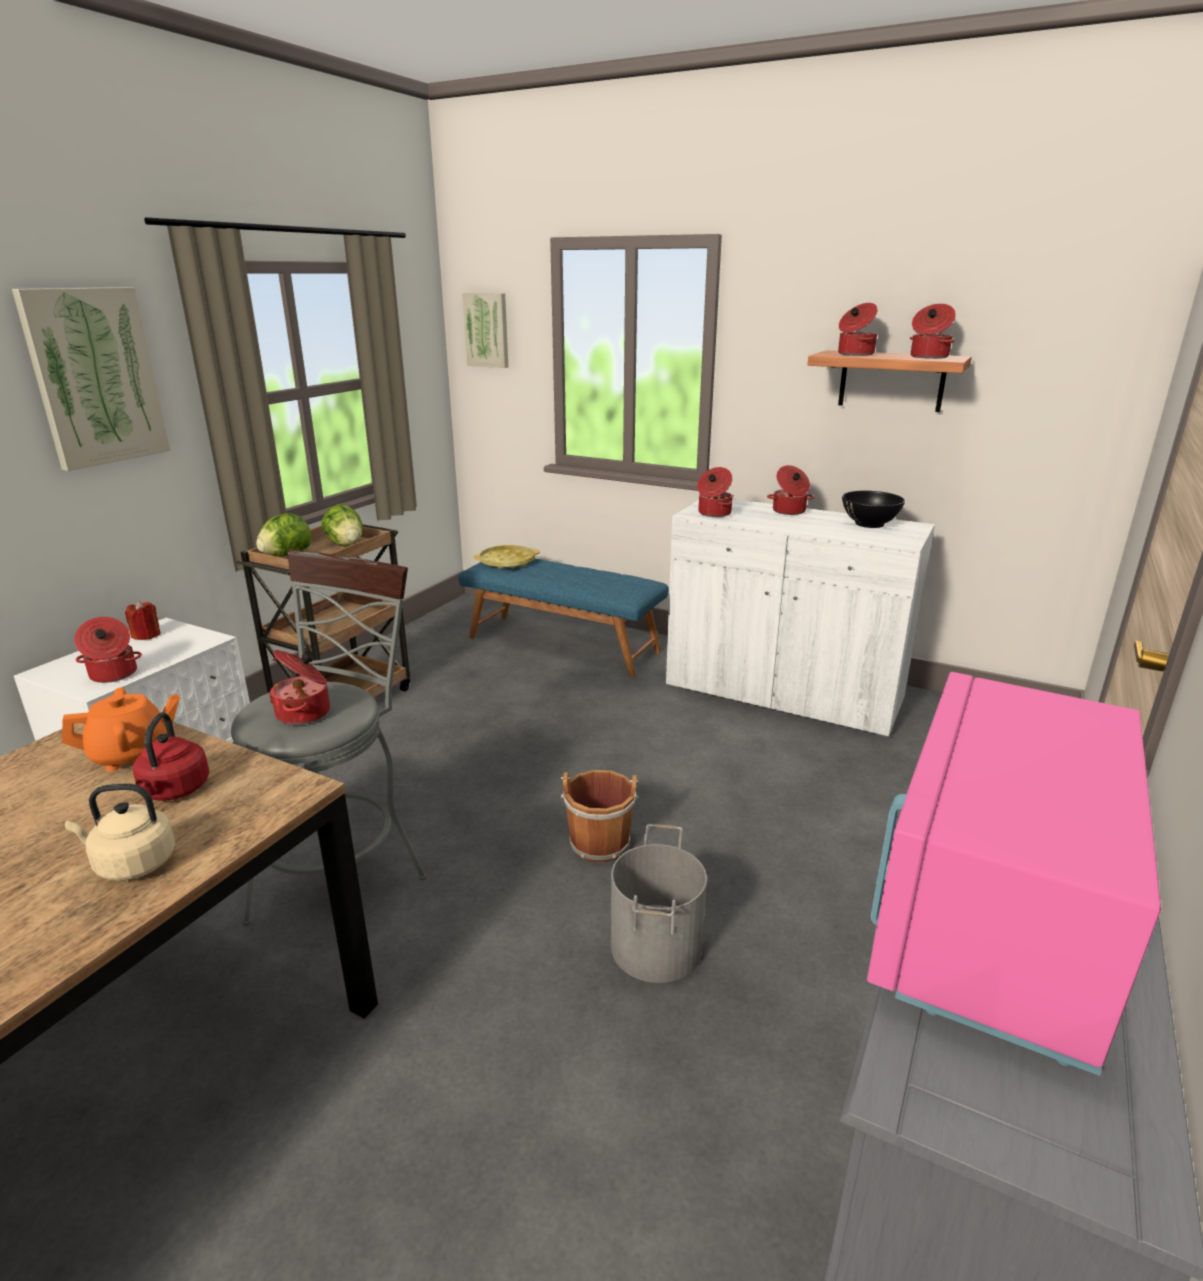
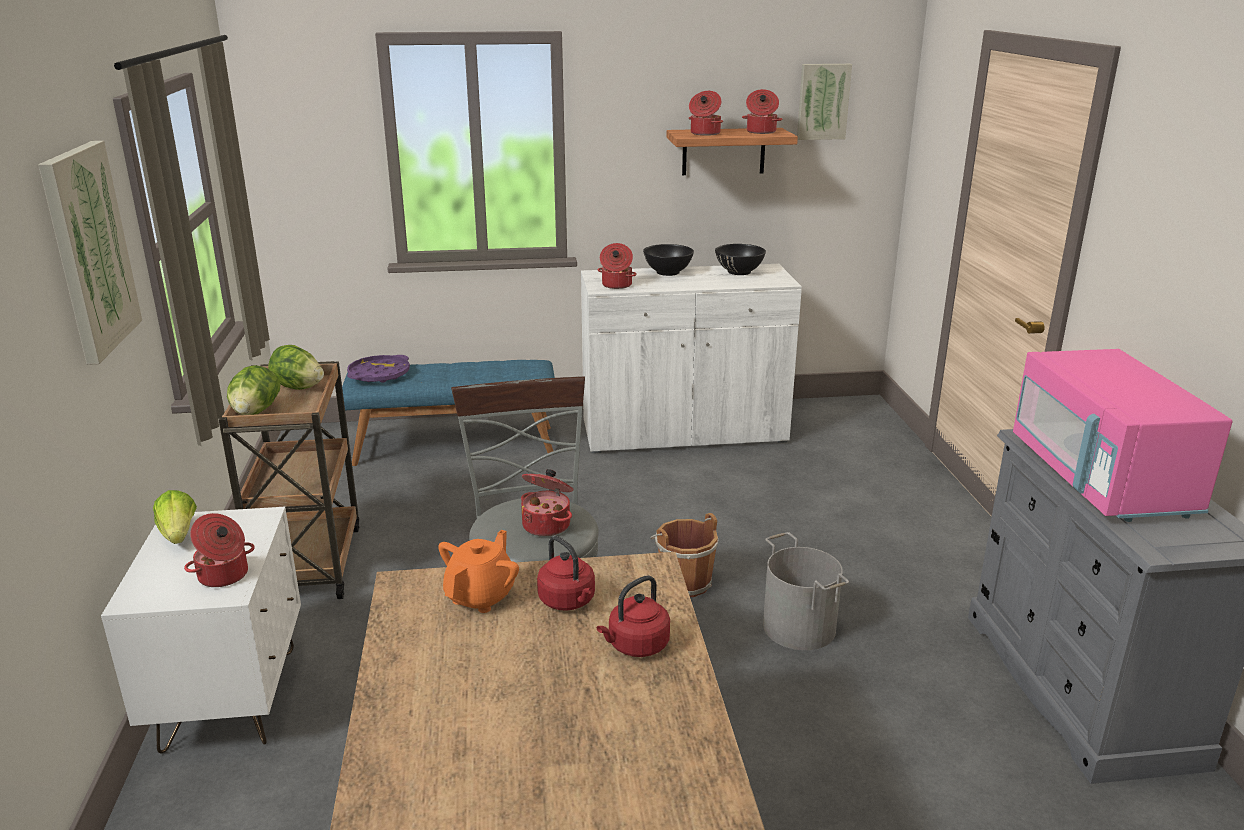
camera: 35 degrees left, 0 degrees up
beige kettle [65,784,176,880] -> red kettle [597,575,670,657]
red candle [125,600,161,640] -> lettuce [153,490,197,544]
picture [462,293,508,368] -> picture moved to [797,64,852,140]
yellow tray [474,545,540,569] -> purple tray [347,355,410,383]
cooking pot [767,465,814,515] -> black bowl [643,244,694,276]

